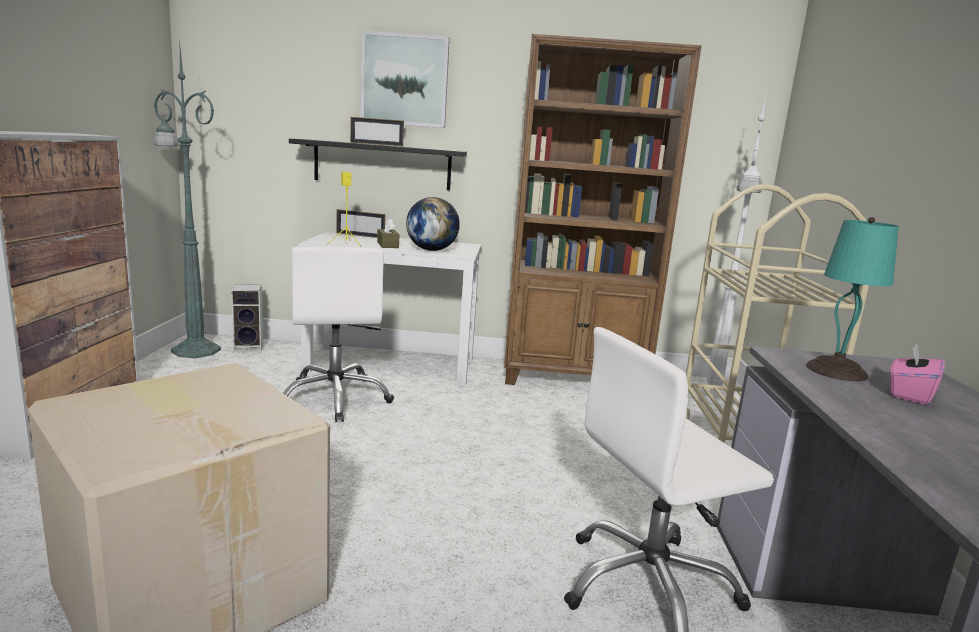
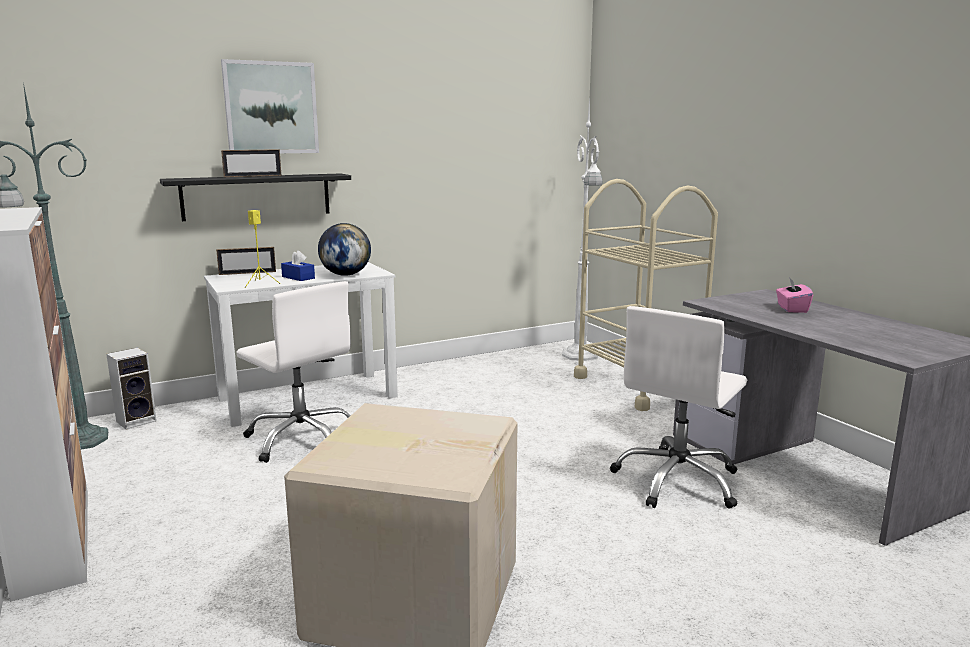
camera: 30 degrees left, 0 degrees up
brown tissue box [377,218,399,248] -> blue tissue box [281,250,315,281]
brown bookcase [504,34,702,385] -> none
turquoise table lamp [806,217,899,381] -> none

